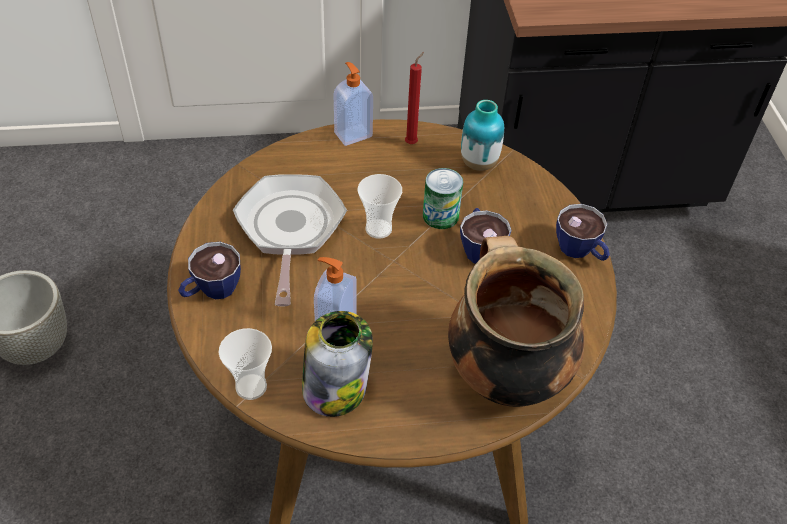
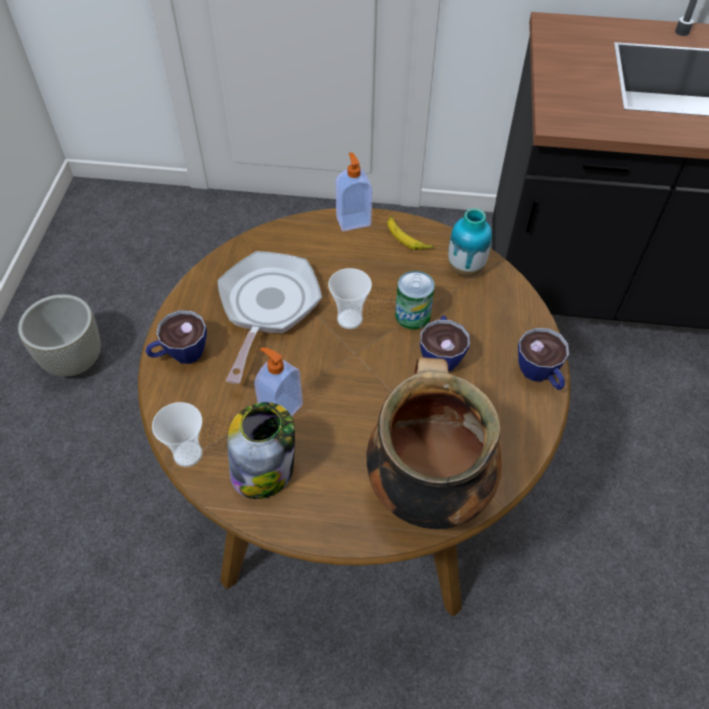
camera: 15 degrees right, 5 degrees up
red candle [405,52,424,144] -> banana [387,216,434,250]

